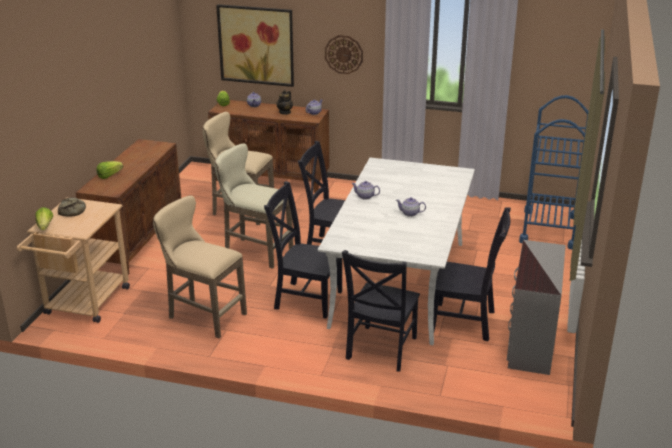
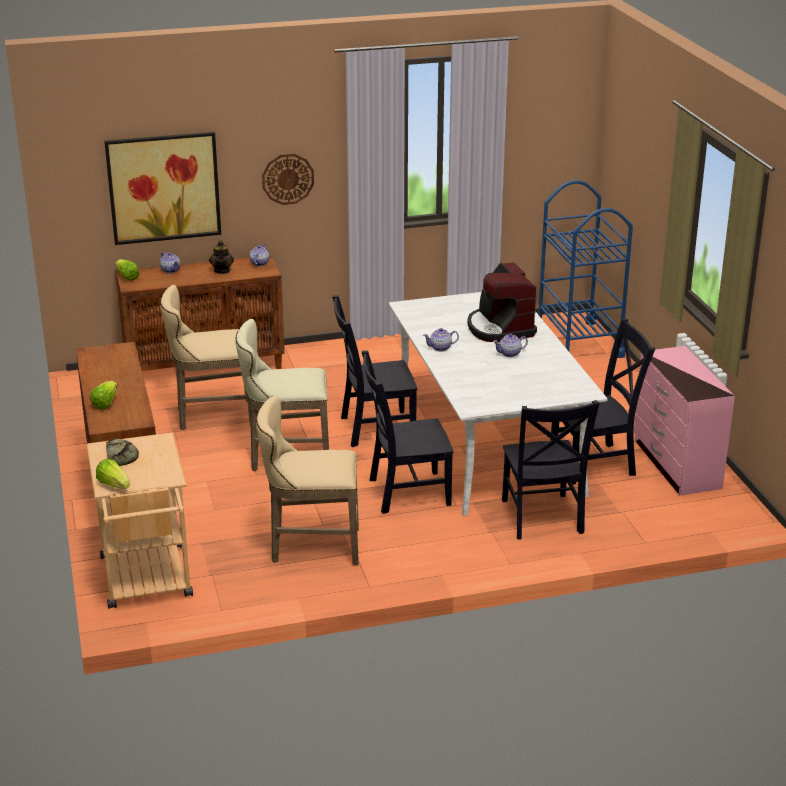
camera: 30 degrees left, 0 degrees up
grey dresser [507,240,566,375] -> pink dresser [634,346,735,495]
none -> coffee machine [467,262,537,342]

